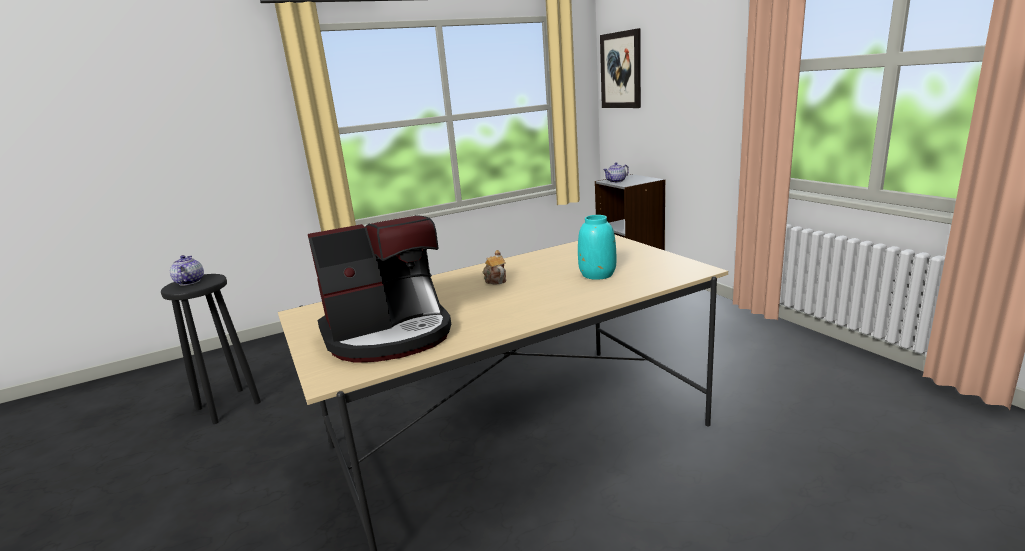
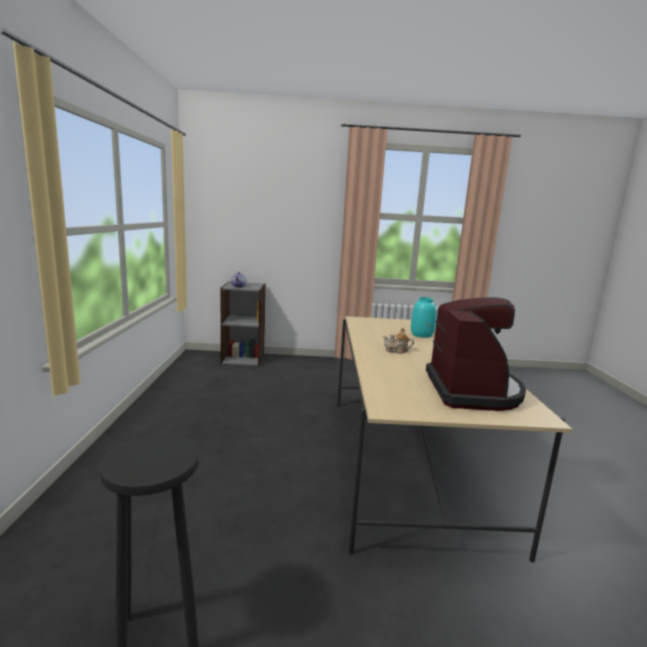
camera: 65 degrees left, 5 degrees down
teapot [170,255,204,286] -> none
picture [600,28,641,108] -> none

